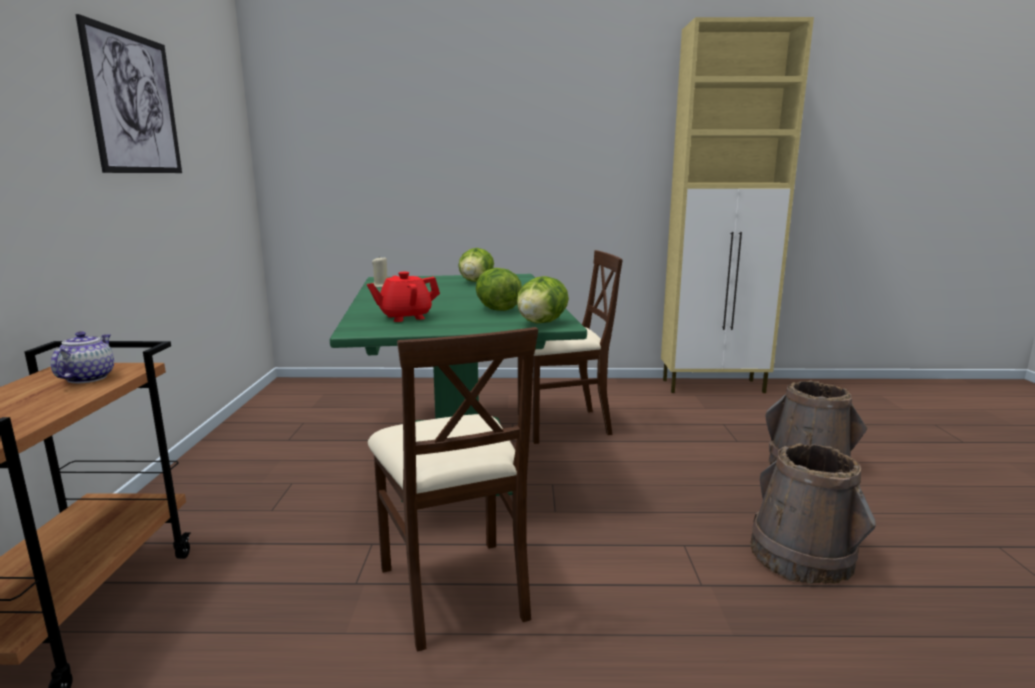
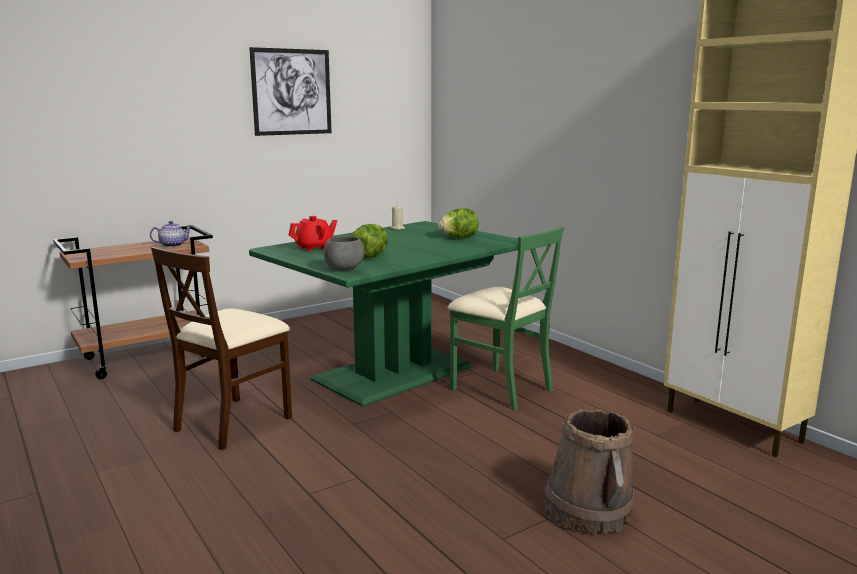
camera: 55 degrees right, 0 degrees up
red teapot [367,272,440,322] -> red teapot turned 120 degrees clockwise [289,216,337,252]
lettuce [517,276,569,323] -> grey bowl [324,237,364,271]
beige chair [518,250,623,444] -> green chair [448,227,564,410]
brown bucket [750,443,876,584] -> none

